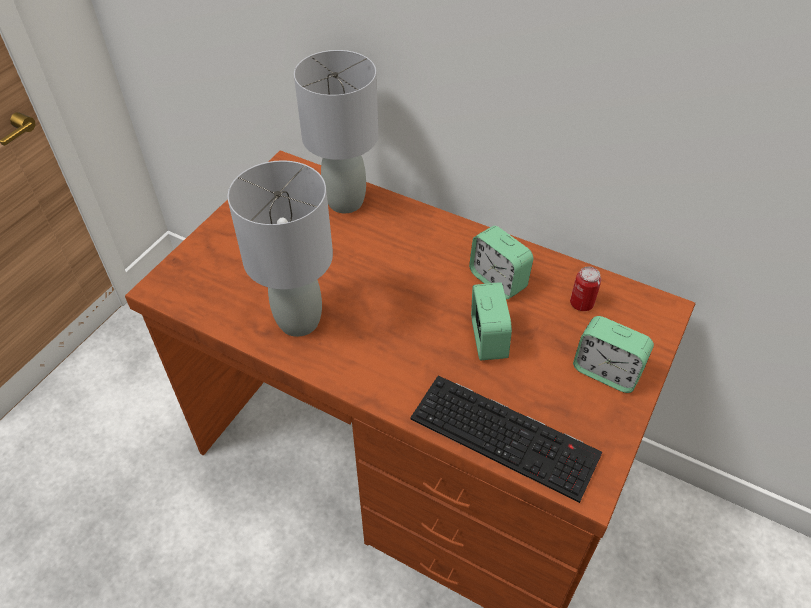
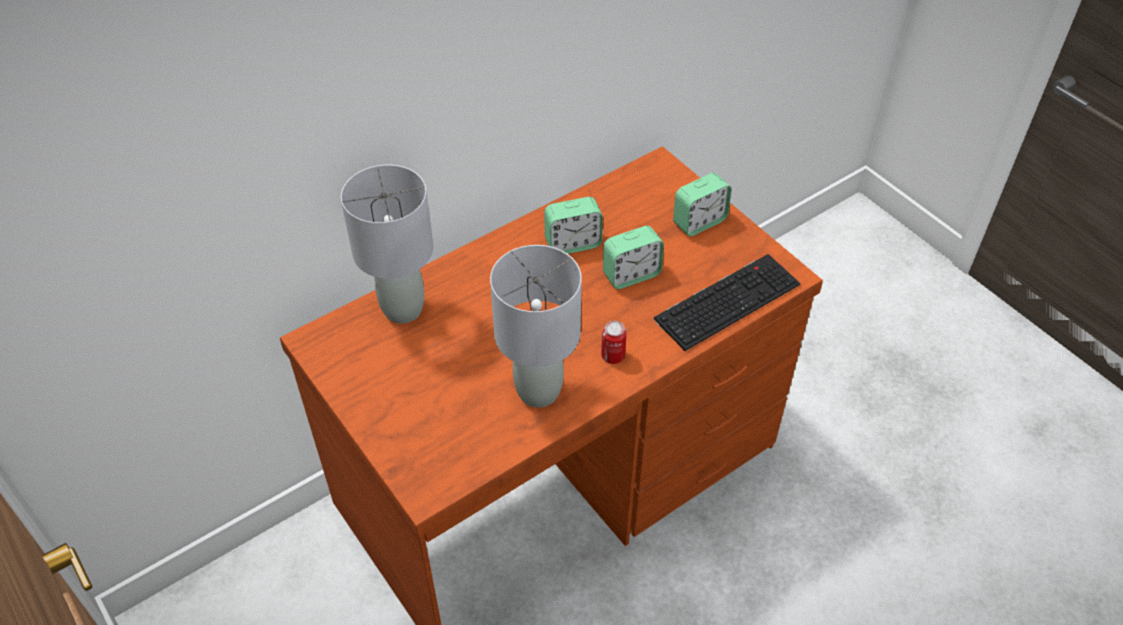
camera: 65 degrees left, 0 degrees up
alarm clock [471,282,512,360] -> alarm clock turned 135 degrees clockwise [603,226,664,289]
can [570,267,601,311] -> can moved to [601,321,627,364]

